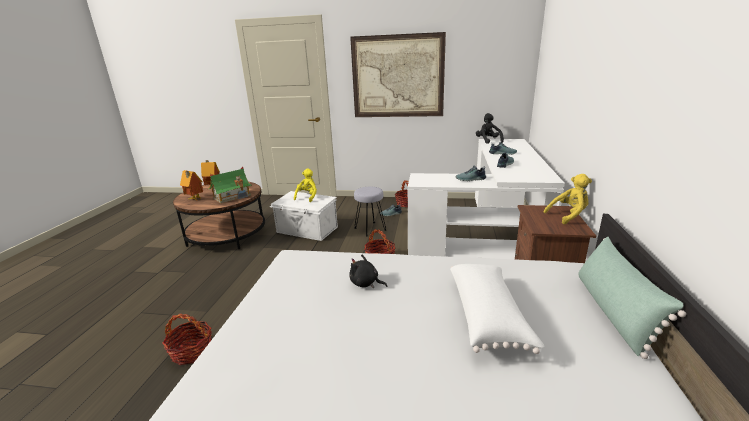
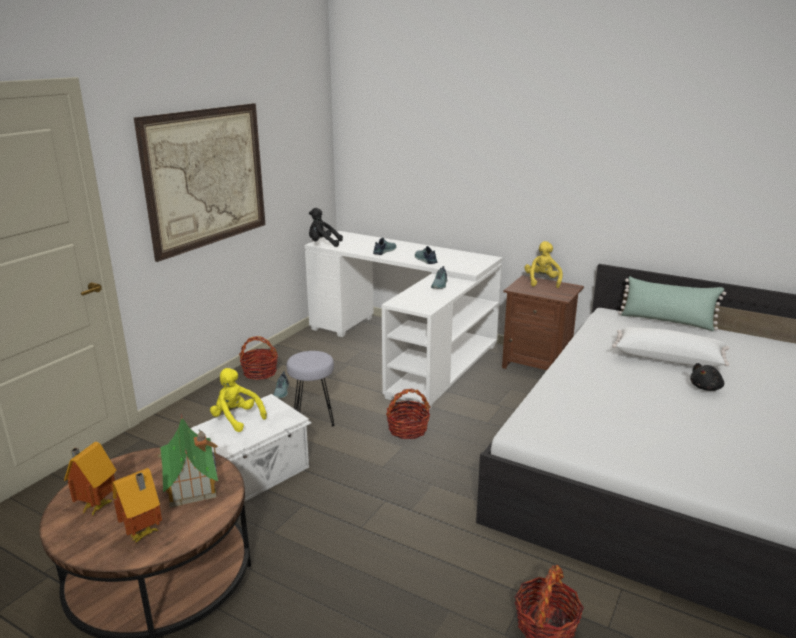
camera: 70 degrees left, 0 degrees up
black plush toy [349,255,388,288] -> black plush toy moved to [690,363,724,391]

